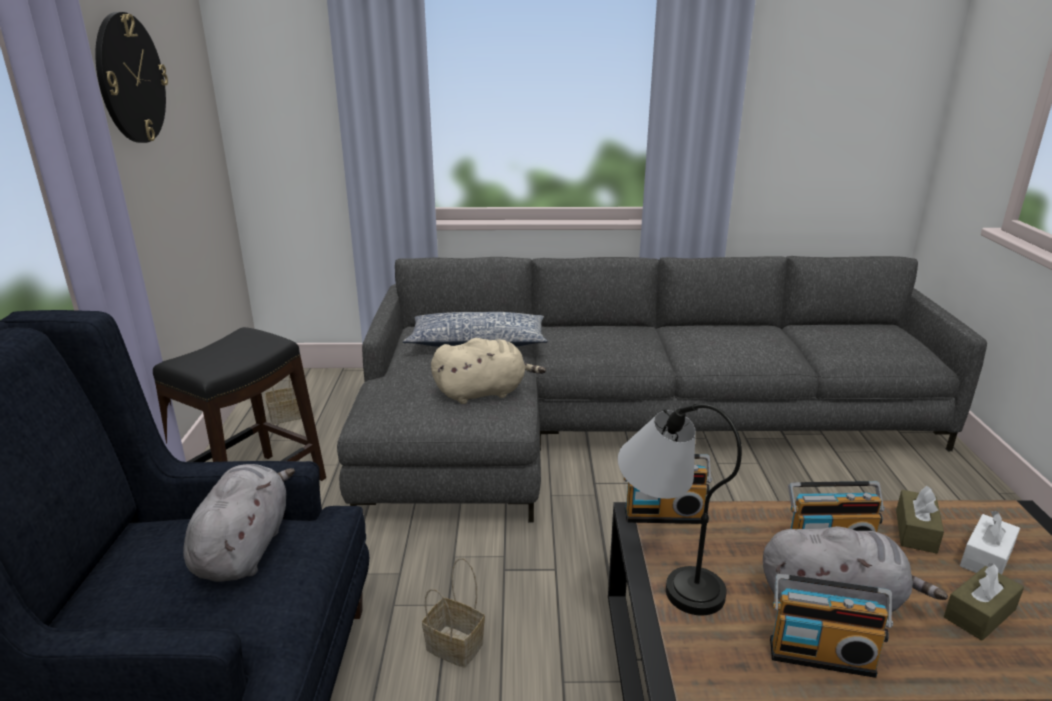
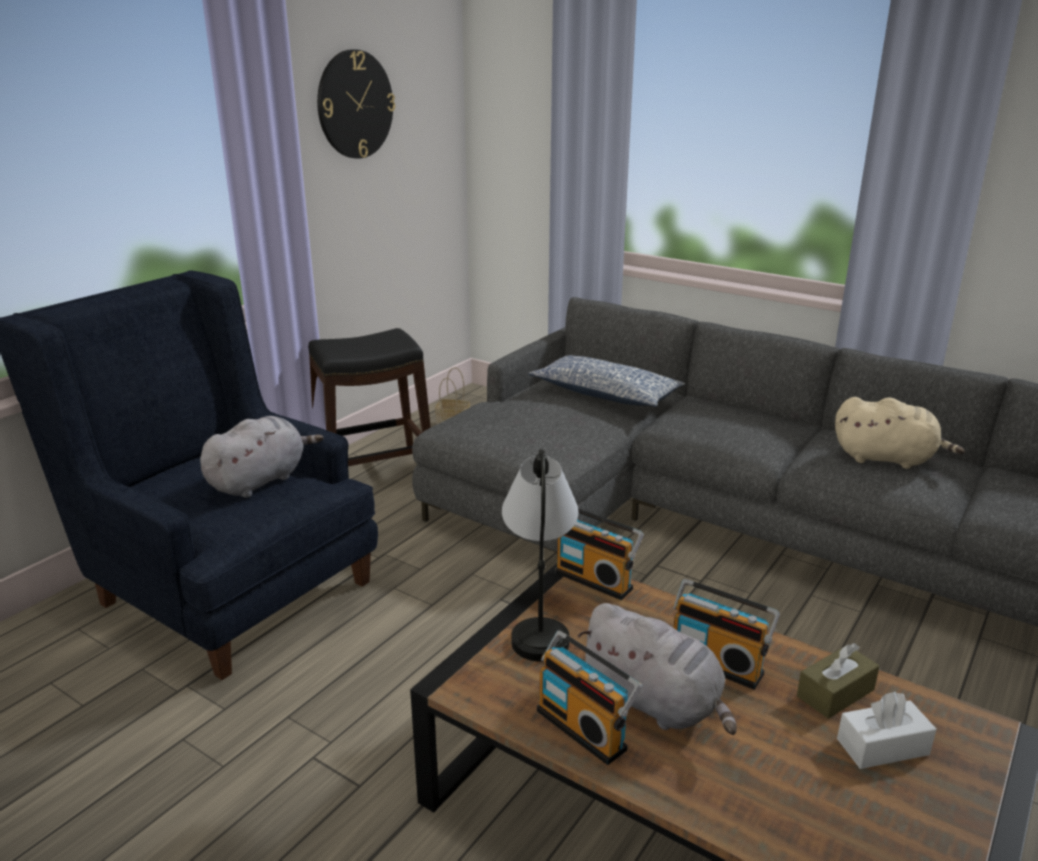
camera: 35 degrees right, 0 degrees up
basket [422,558,485,668] -> none
beige plush toy [431,338,546,404] -> beige plush toy moved to [835,397,965,469]
brown tissue box [944,563,1024,641] -> none

